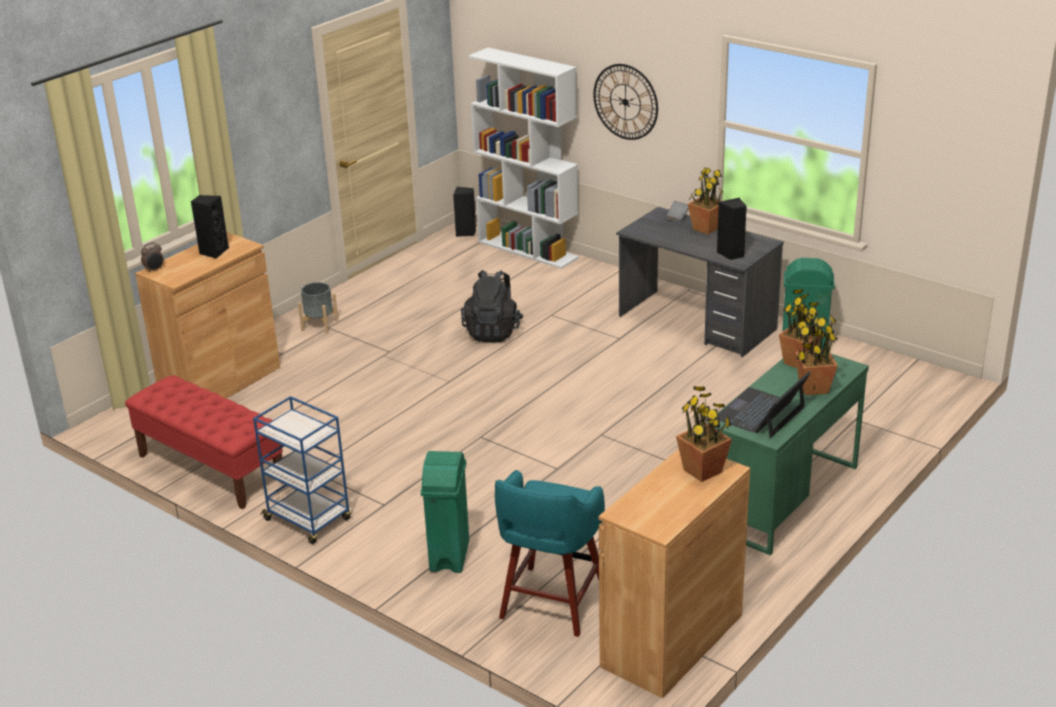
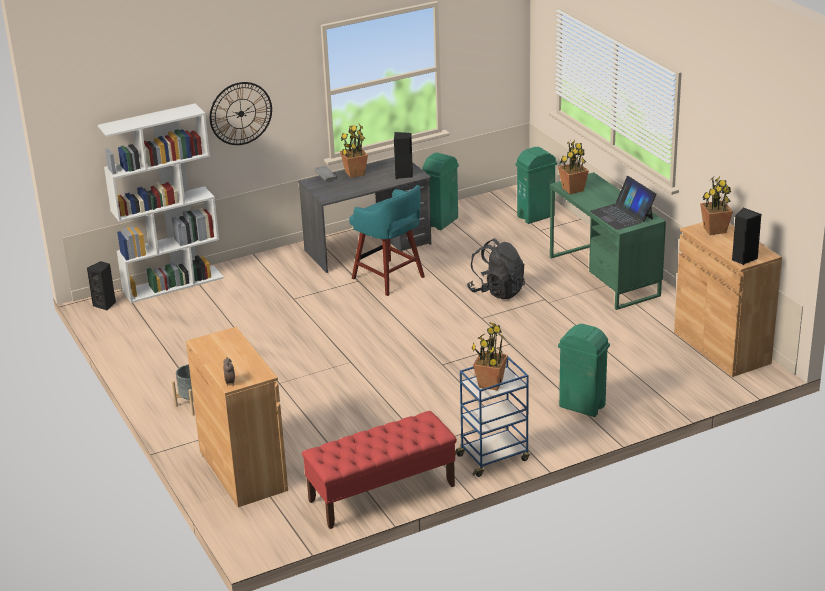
camera: 65 degrees left, 0 degrees up
black speaker [191,195,229,259] -> black speaker moved to [732,208,762,265]
black backpack [461,270,524,343] -> black backpack moved to [467,238,525,299]
turquoise stool [495,470,605,637] -> turquoise stool moved to [349,185,425,296]
potted plant [795,314,838,395] -> potted plant moved to [471,322,508,390]
none -> green trash can [515,147,557,224]

